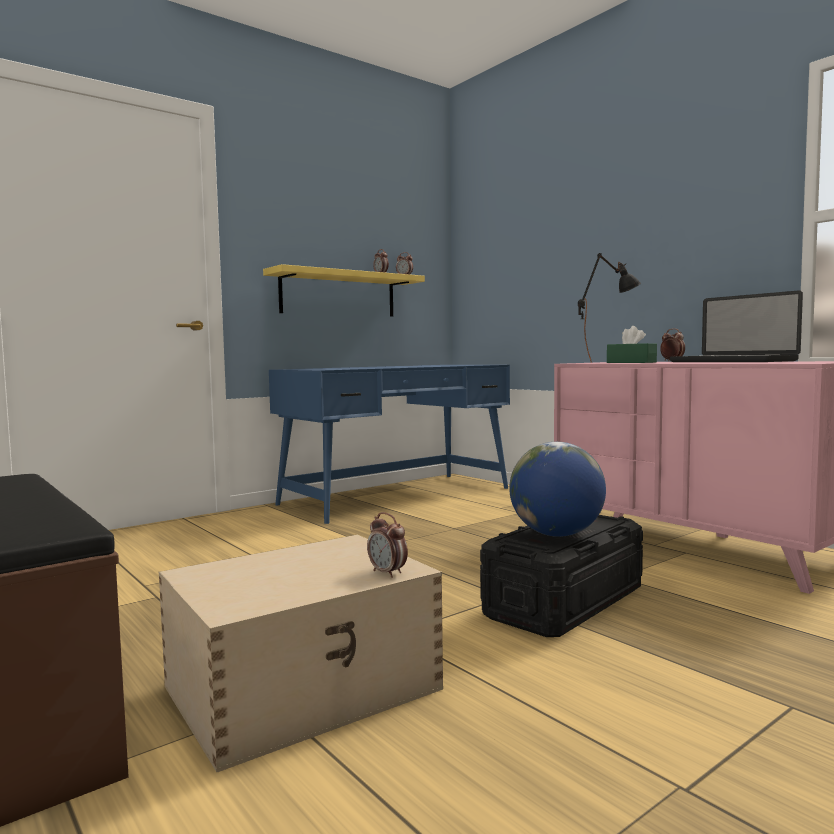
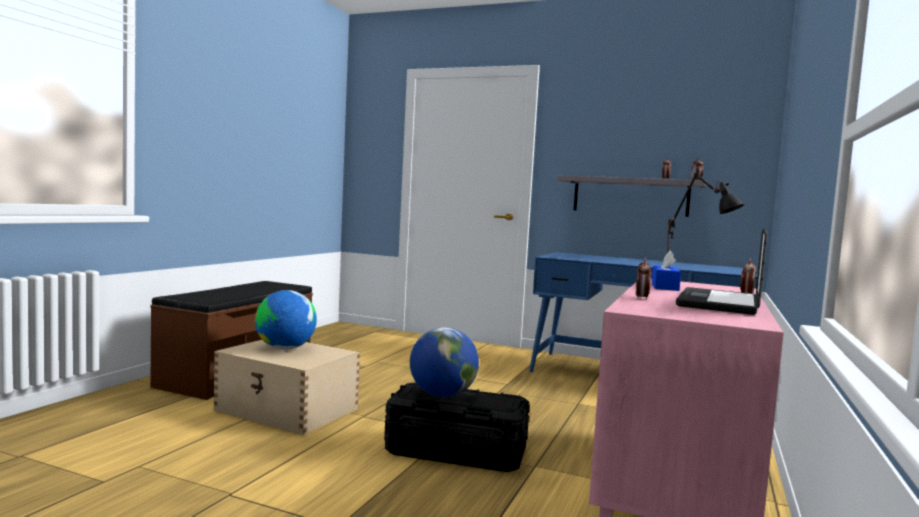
camera: 60 degrees right, 0 degrees up
yellow shelf [263,264,425,317] -> grey shelf [557,175,706,217]
alarm clock [367,512,408,578] -> alarm clock moved to [635,258,651,299]
green tissue box [607,326,657,363] -> blue tissue box [651,251,681,291]
none -> globe [255,290,317,350]

